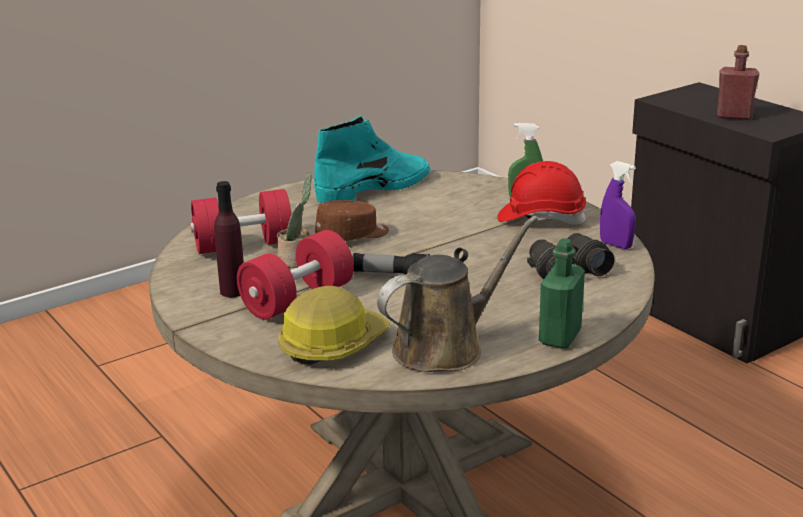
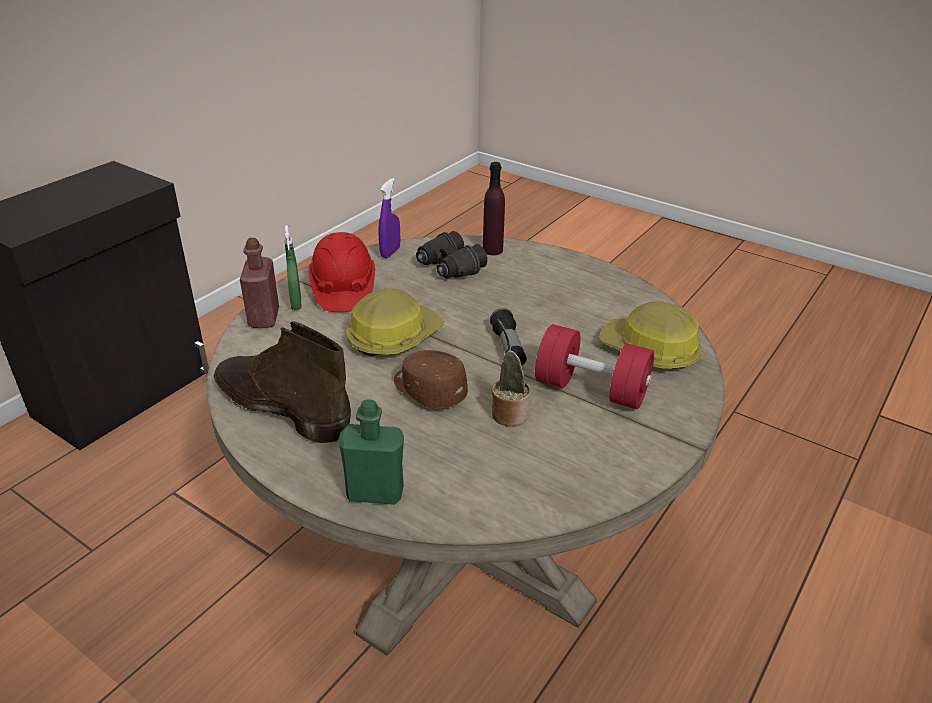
camera: 110 degrees left, 10 degrees up
red dumbbell [190,189,292,254] -> none
purple bottle [214,181,244,297] -> purple bottle moved to [483,162,505,255]
turquoise boot [314,115,430,203] -> brown boot [214,321,351,443]
brown watering can [377,216,538,372] -> none
green bottle [539,238,585,349] -> green bottle moved to [338,399,404,505]
red bottle [717,45,759,120] -> red bottle moved to [240,238,279,328]
none -> hard hat [347,288,444,356]

